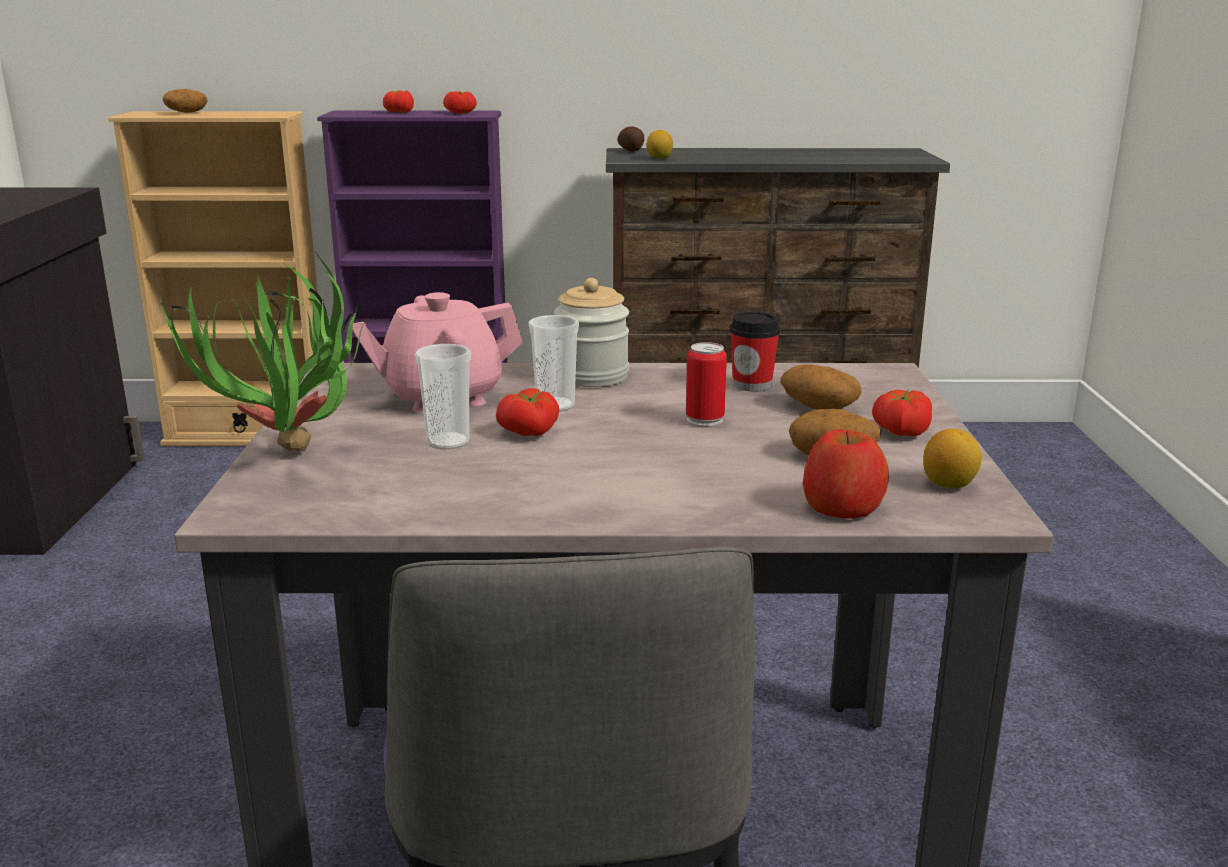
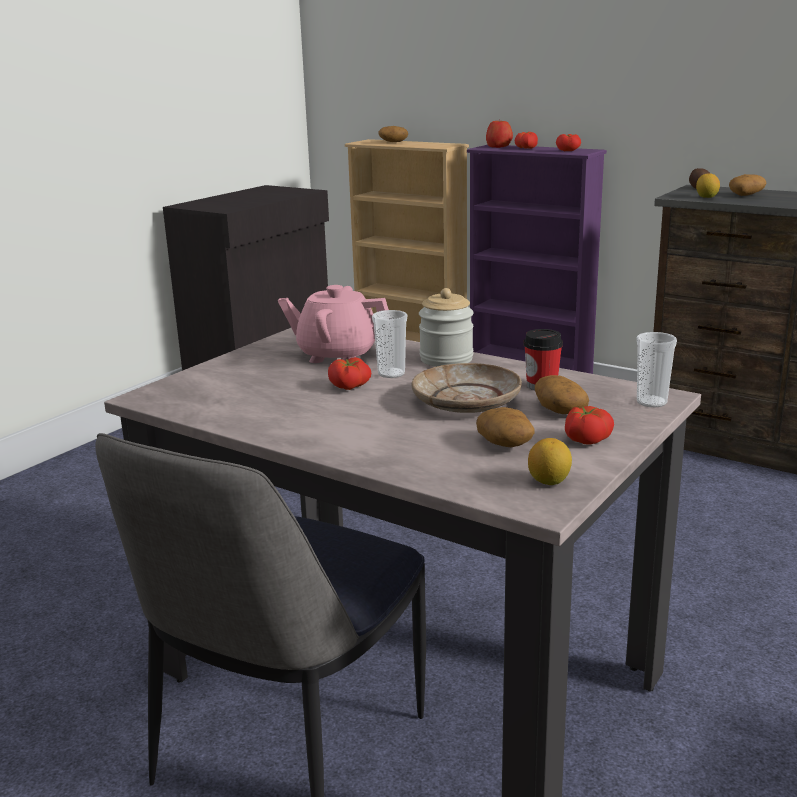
camera: 35 degrees right, 0 degrees up
potted plant [161,252,369,451] -> none
cup [415,344,471,450] -> cup moved to [637,332,677,407]
can [686,342,727,426] -> beige plate [411,363,522,413]
apple [803,430,889,519] -> apple moved to [486,119,513,148]
none -> potato [729,174,766,196]

